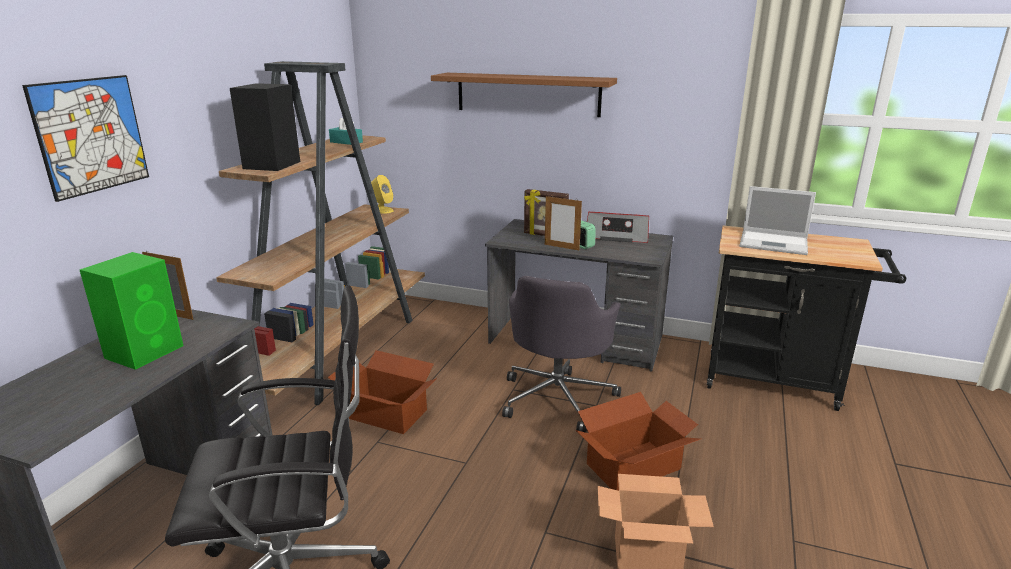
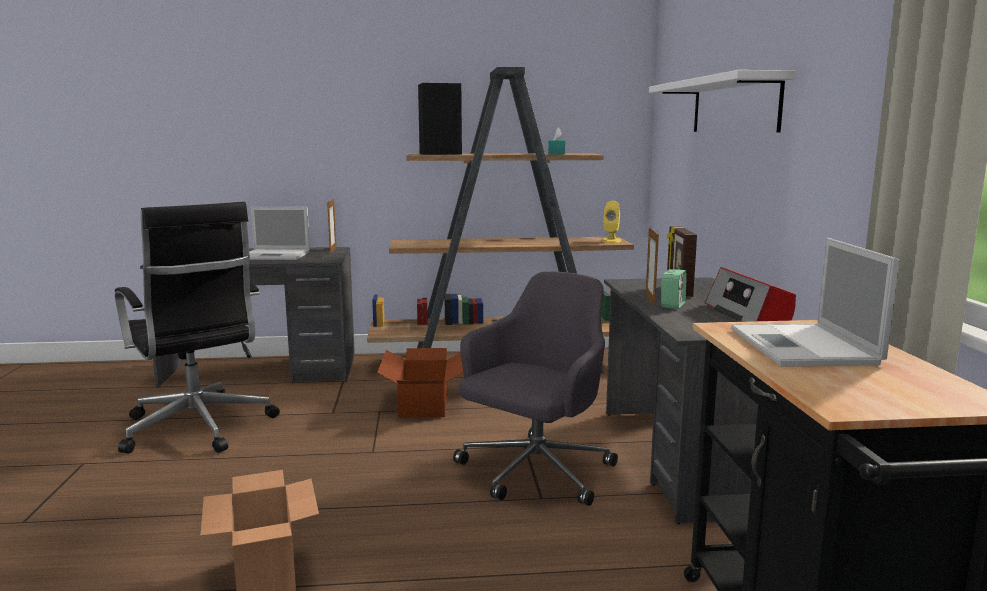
camera: 65 degrees right, 10 degrees down
picture [22,75,149,202] -> none
green speaker [80,252,184,370] -> laptop [249,207,310,260]
brown shelf [431,73,617,117] -> white shelf [649,70,796,133]
grey office chair [502,276,621,433] -> grey office chair turned 135 degrees clockwise [453,271,618,506]
cardboard box [576,392,700,491] -> none

